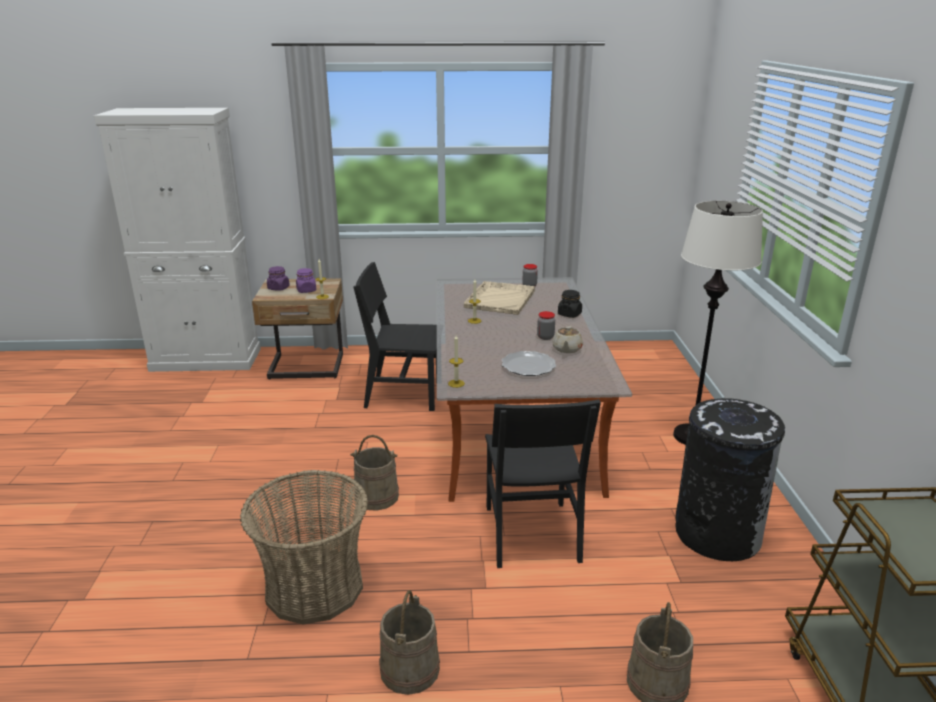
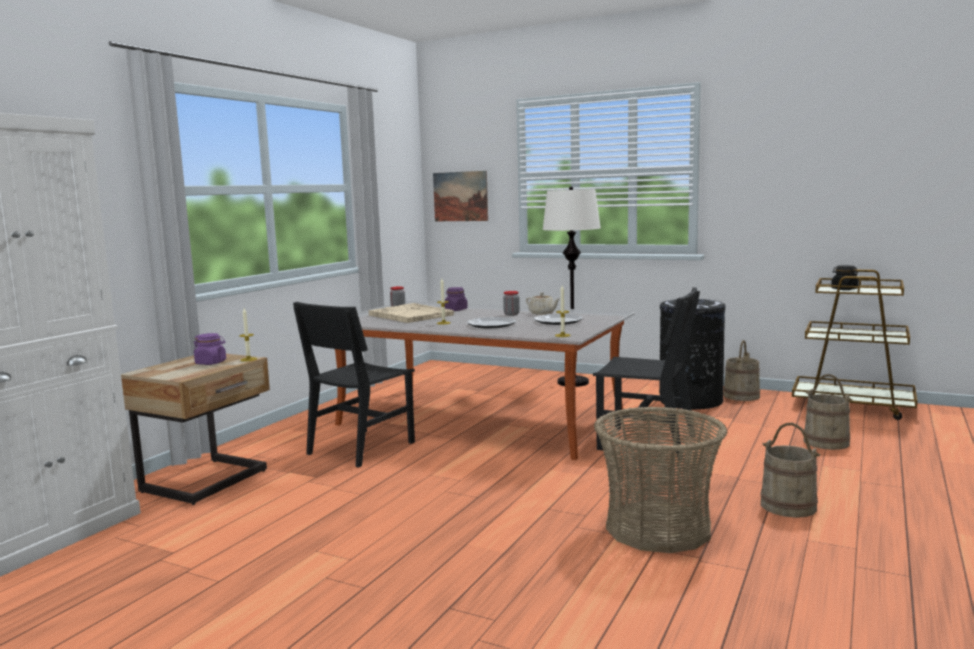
camera: 60 degrees left, 15 degrees down
purple jar [267,266,290,291] -> purple jar moved to [445,287,468,311]
beige bucket [350,435,399,510] -> beige bucket moved to [723,340,761,401]
black jar [558,290,582,318] -> black jar moved to [831,265,859,290]
none -> picture [433,171,488,221]
none -> plate [467,317,516,328]

